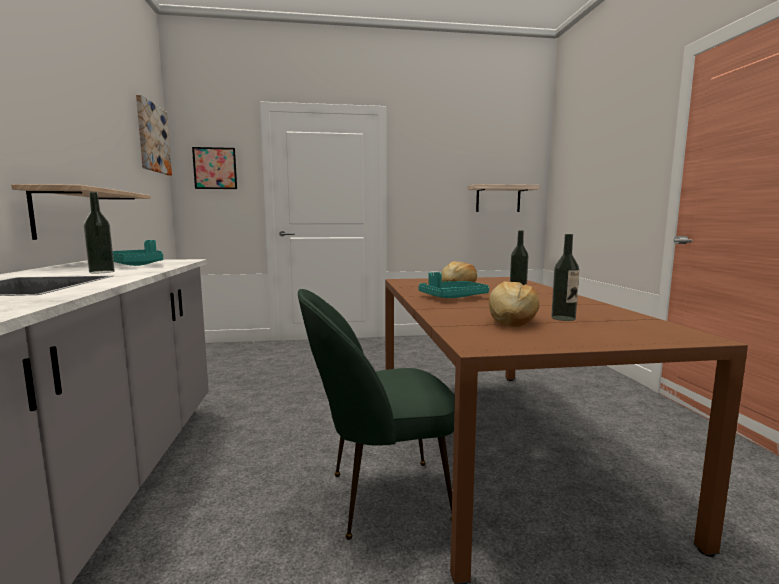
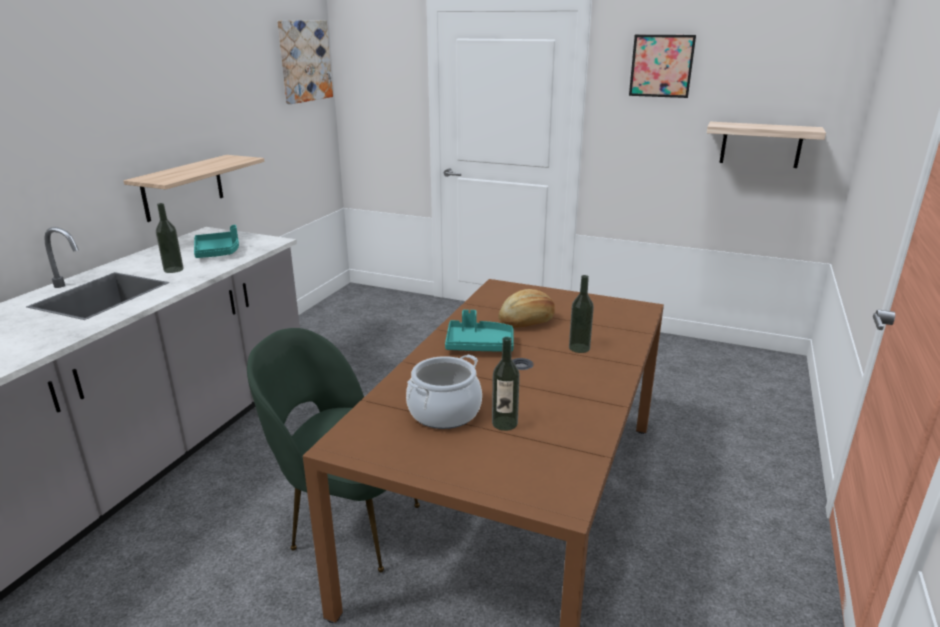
camera: 30 degrees right, 15 degrees up
picture [192,147,237,189] -> picture moved to [629,35,696,98]
bread [489,281,540,327] -> cooking pot [406,354,482,429]

